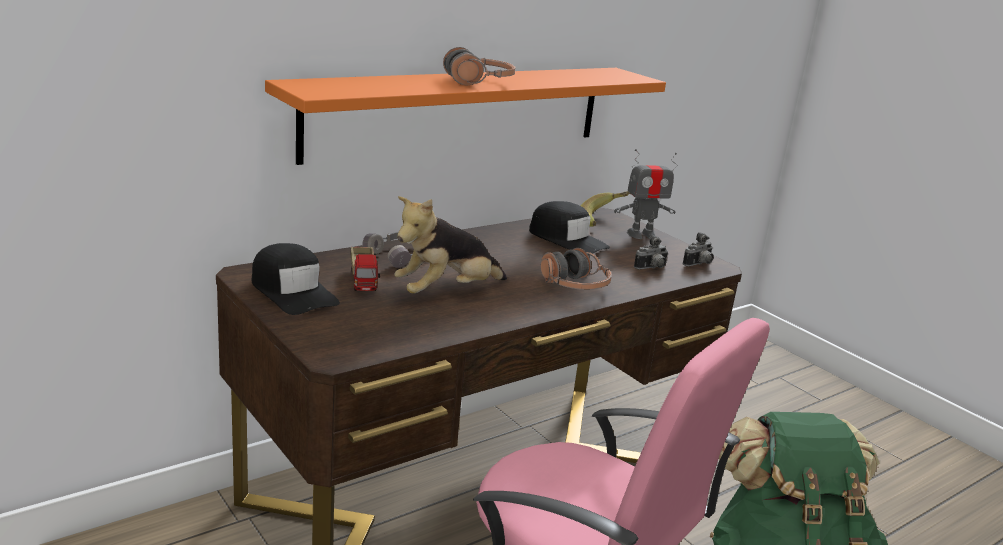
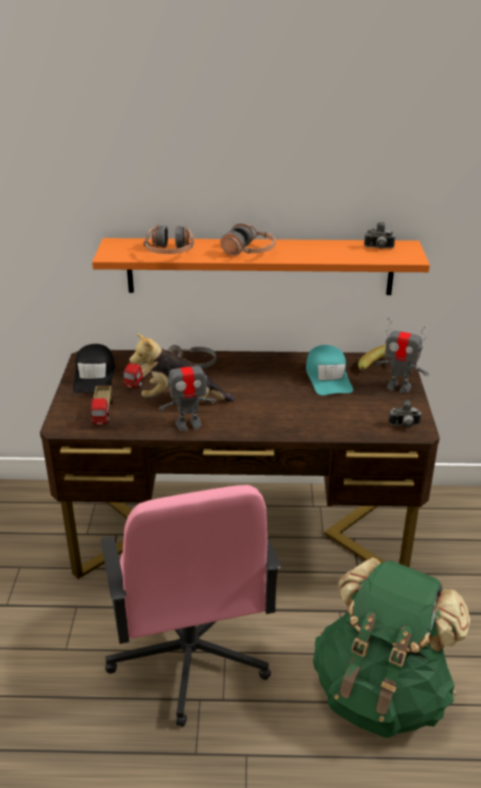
camera: 40 degrees right, 10 degrees up
black cap [529,201,610,254] -> turquoise cap [306,345,353,395]
headphones [541,248,612,290] -> headphones moved to [144,224,194,254]
camera [634,235,669,270] -> camera moved to [364,222,395,249]
none -> toy truck [91,386,112,425]
none -> toy robot [158,355,217,431]

